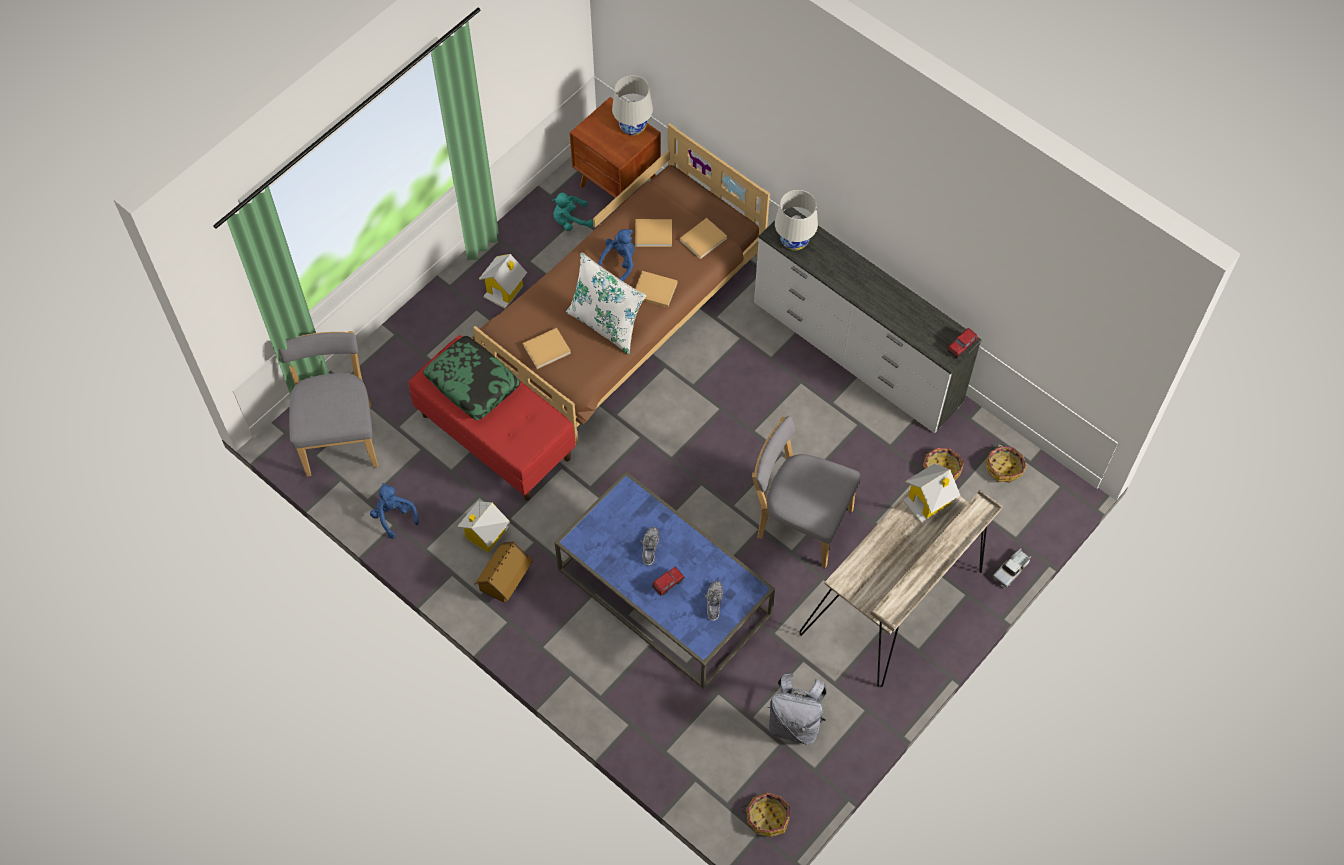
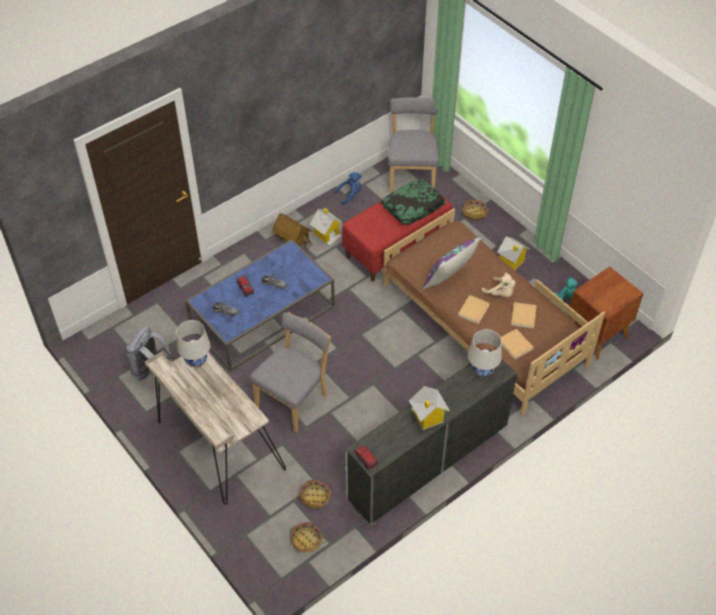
camera: 100 degrees right, 10 degrees down
grey chair [278,331,378,477] -> grey chair turned 90 degrees counterclockwise [388,97,439,193]
beige book [523,328,571,369] -> none
white pillow [566,252,646,355] -> purple pillow [422,237,481,289]
blue plush toy [598,229,635,282] -> beige plush toy [482,273,515,297]
white table lamp [612,75,653,135] -> white table lamp moved to [176,320,210,367]
basket [741,792,789,837] -> basket moved to [462,200,489,221]
toy house [903,464,960,523] -> toy house moved to [409,386,450,430]
toy truck [993,548,1031,588] -> none

